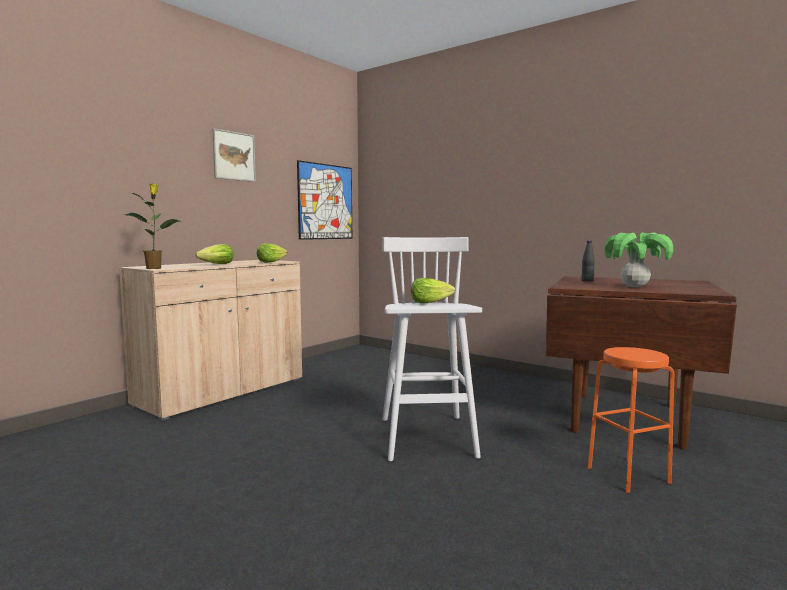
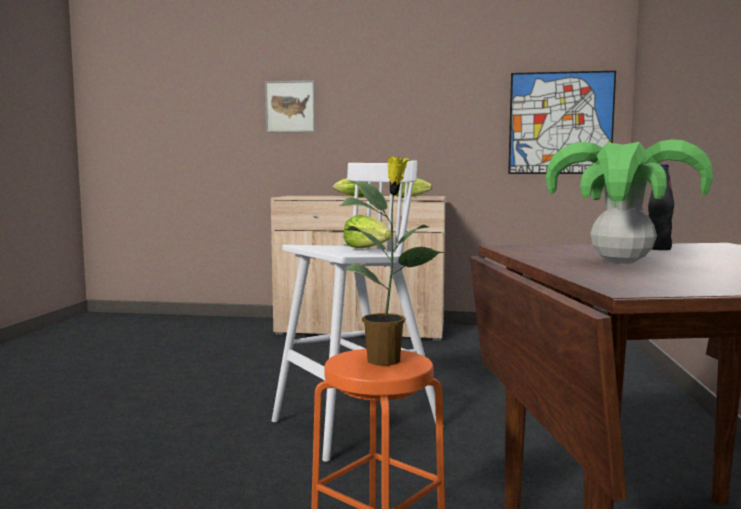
camera: 60 degrees right, 0 degrees up
potted plant [125,184,180,269] -> potted plant moved to [340,156,445,366]
picture [212,128,256,182] -> picture moved to [265,80,315,132]

